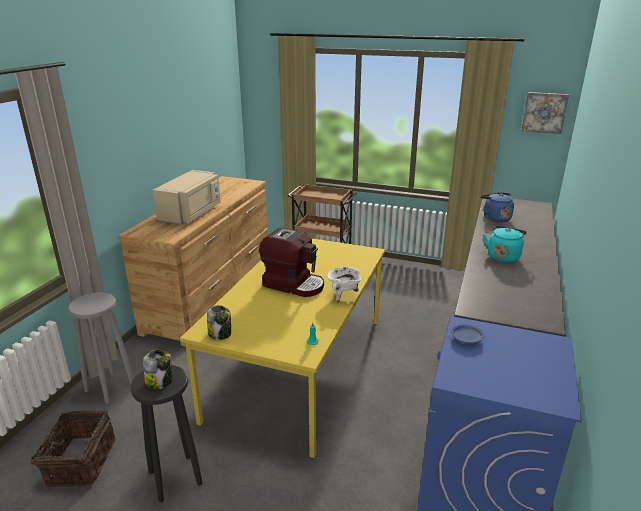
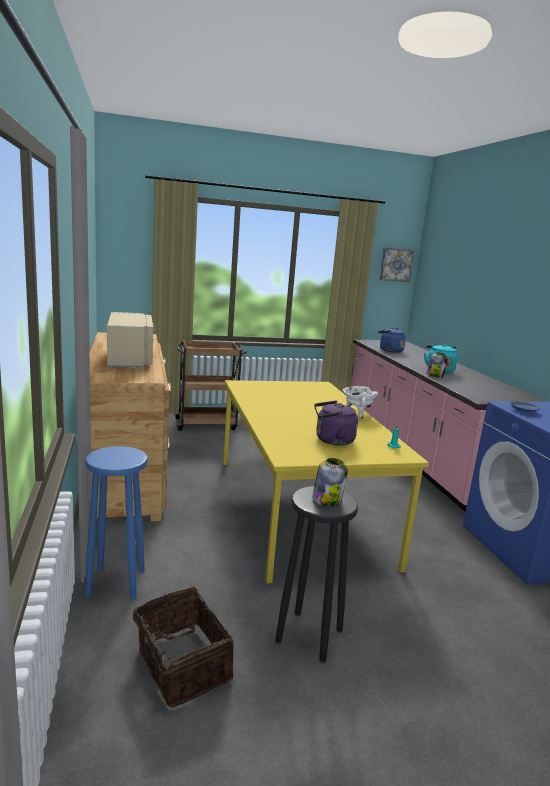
camera: 35 degrees left, 10 degrees down
grey stool [68,292,134,403] -> blue stool [85,446,148,599]
jar [207,305,231,340] -> jar moved to [426,352,448,378]
coffee machine [259,228,324,297] -> none
none -> purple kettle [314,401,358,446]

